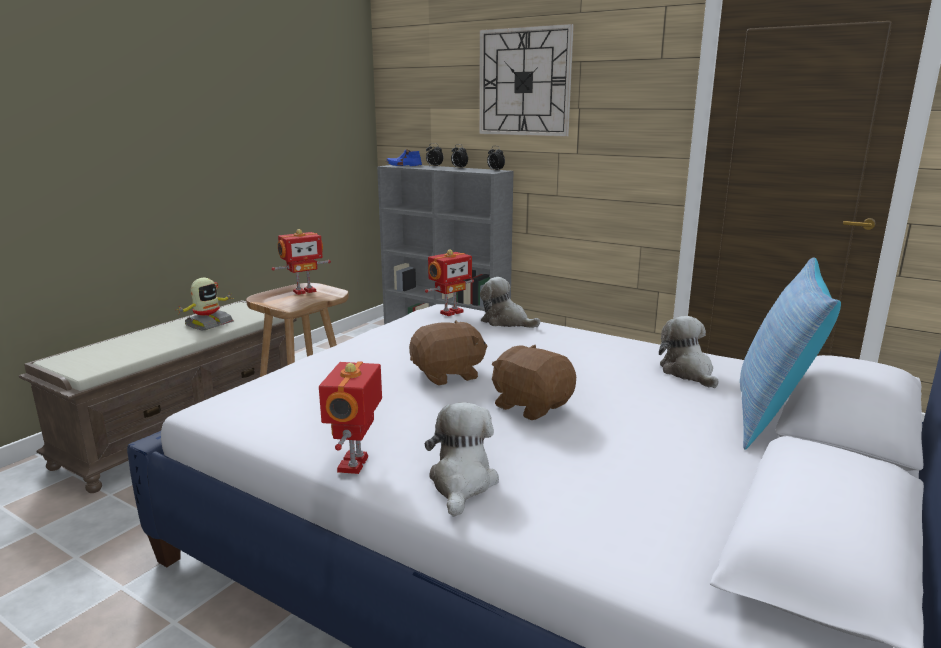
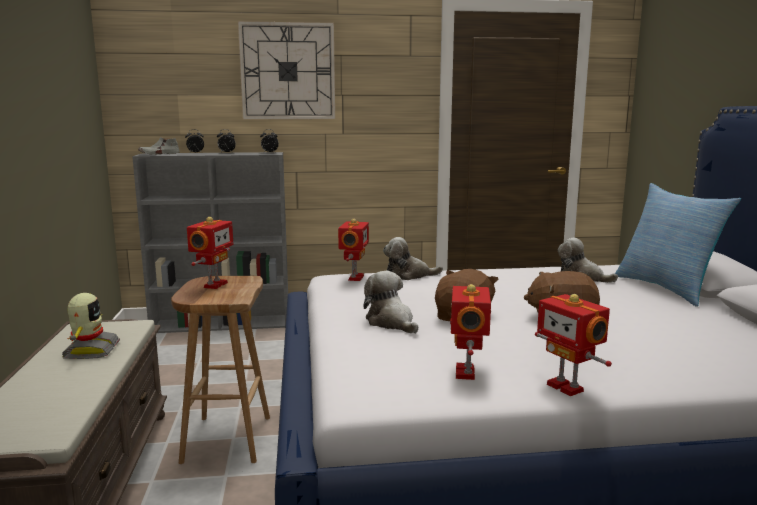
camera: 40 degrees left, 5 degrees down
blue shoe [386,149,422,166] -> grey shoe [138,137,180,155]
plush toy [425,402,499,517] -> plush toy moved to [364,271,418,333]
none -> toy robot [450,284,491,380]

